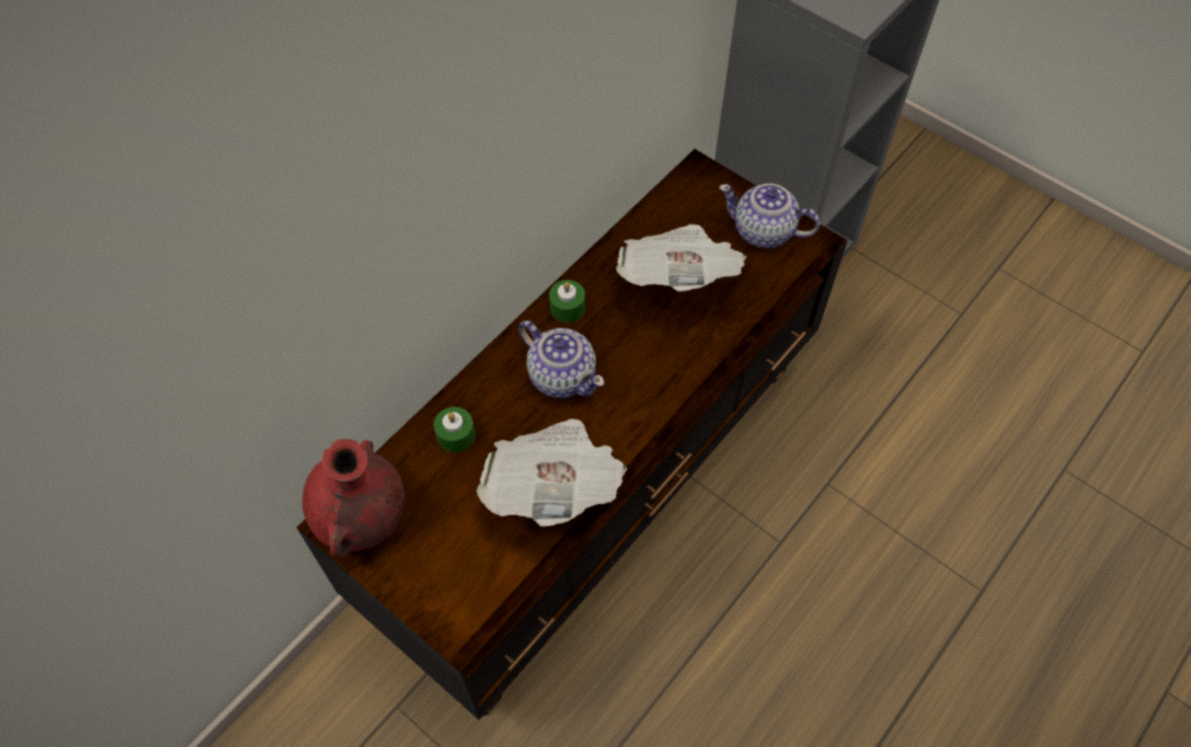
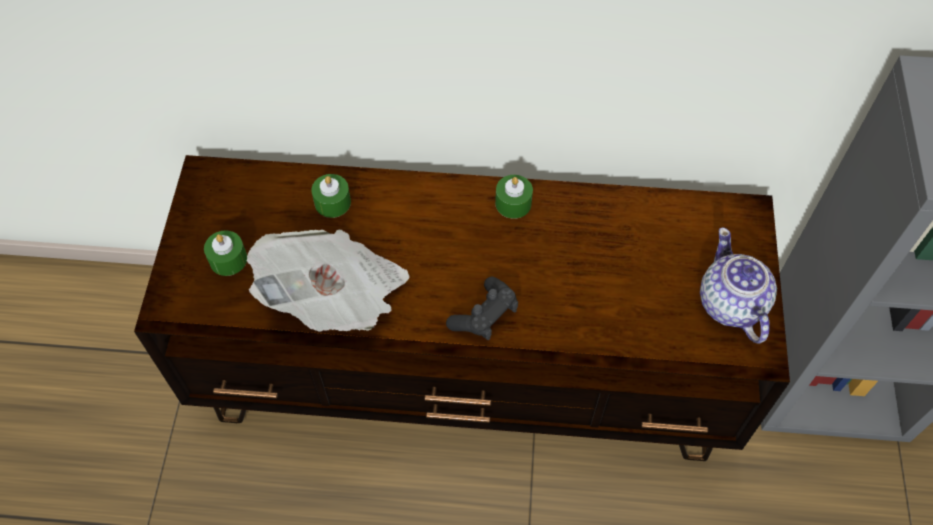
camera: 55 degrees right, 0 degrees up
red vase [302,439,405,557] -> none
teapot [518,320,605,398] -> none
newspaper [616,224,746,292] -> none
none -> green candle [204,230,247,276]
none -> black game controller [446,277,518,340]

